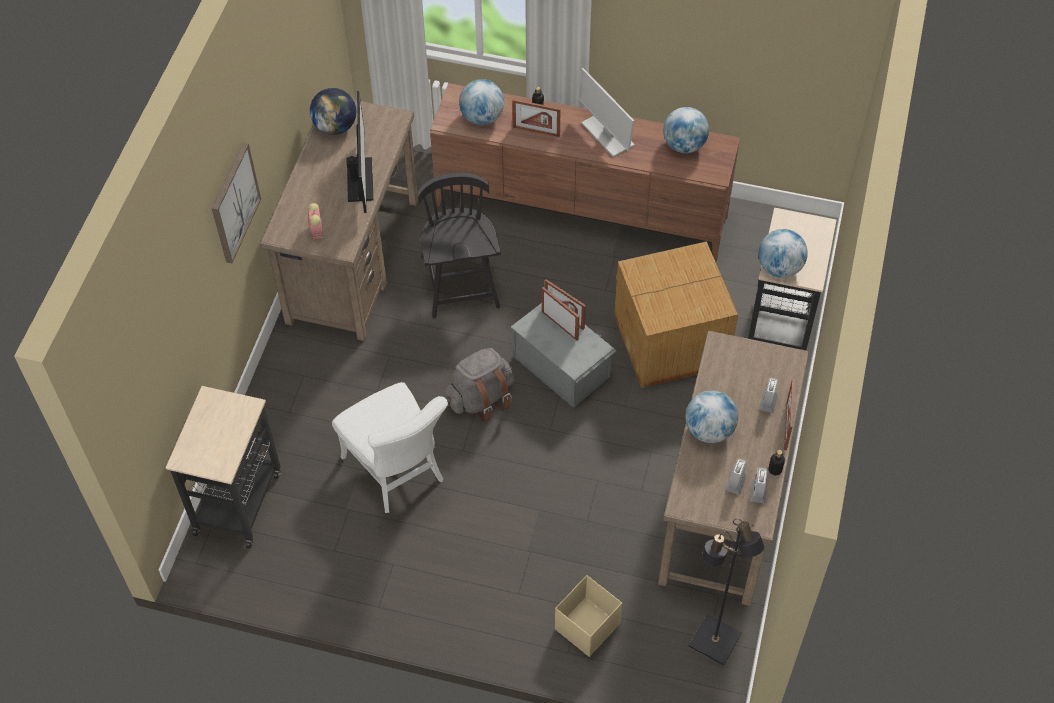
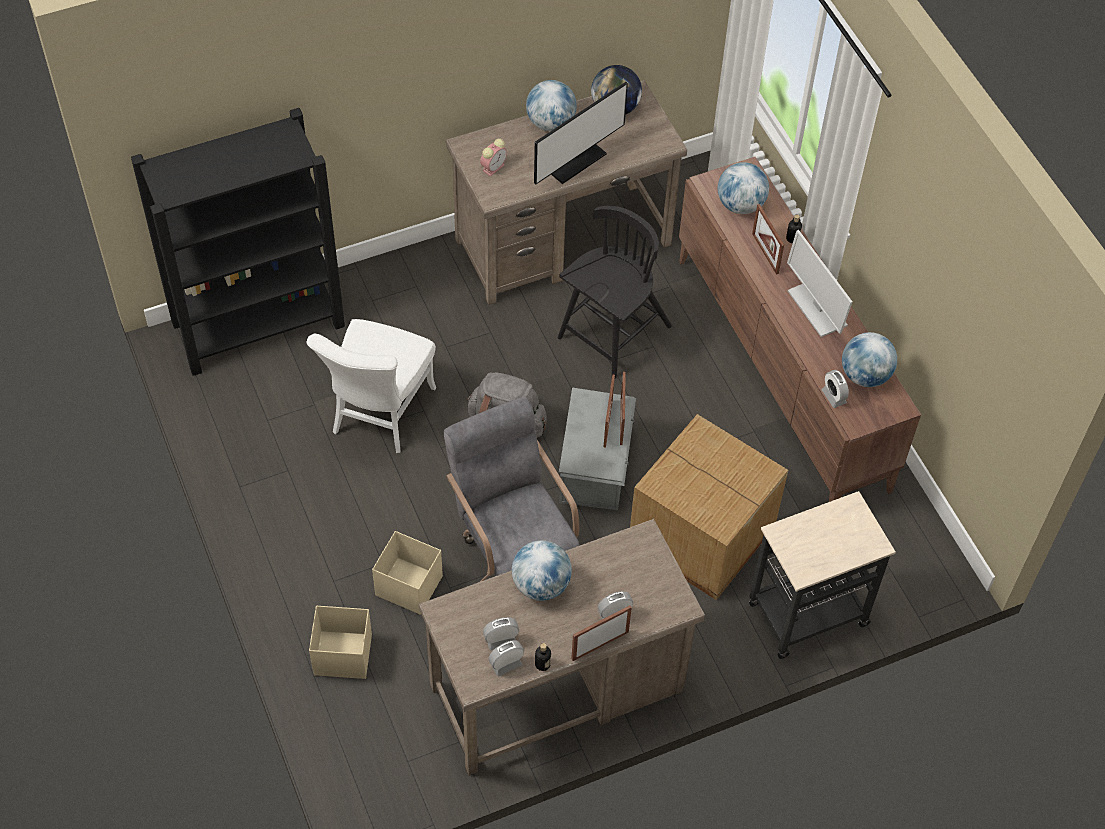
camera: 50 degrees right, 0 degrees up
cart [165,386,282,549] -> black bookcase [131,108,345,376]
picture [212,143,261,263] -> none
monitor [578,68,635,157] -> monitor turned 45 degrees counterclockwise [787,230,852,337]
black floor lamp [689,518,764,665] -> none
globe [758,229,808,278] -> globe moved to [526,80,577,131]
none -> beige storage box [372,531,443,615]
none -> grey office chair [443,397,580,582]
none -> alarm clock [821,370,849,408]

